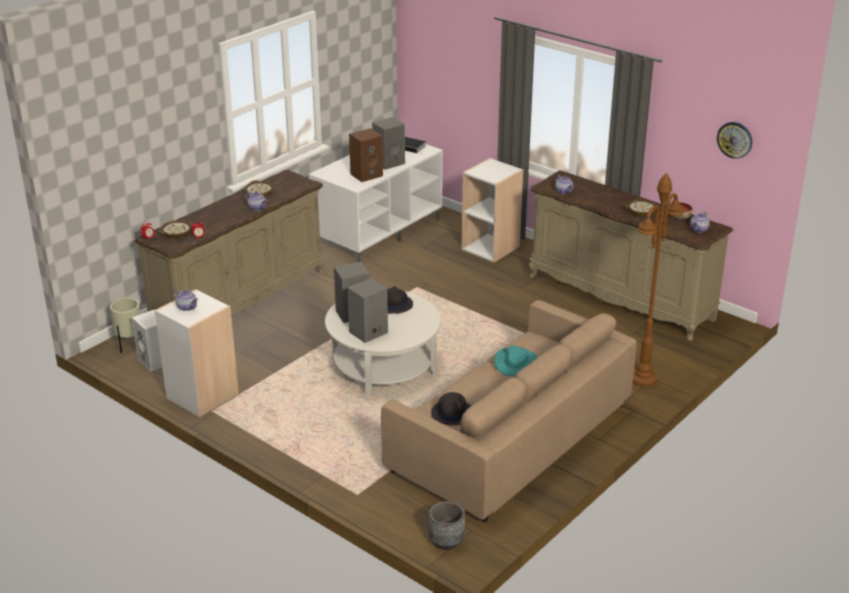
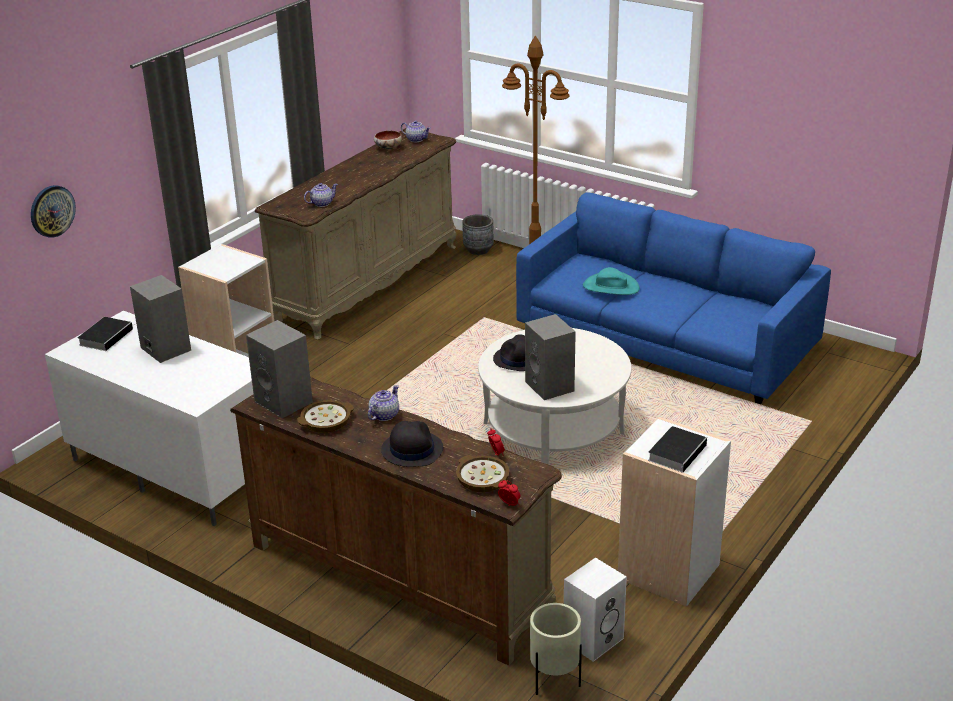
camera: 95 degrees left, 0 degrees up
teapot [173,290,198,311] -> book [648,426,708,473]
grey speaker [347,278,388,343] -> grey speaker moved to [246,320,313,418]
brown speaker [349,128,383,182] -> none
beige sofa [381,300,637,522] -> blue sofa [516,193,831,404]
grey planter [429,501,465,550] -> grey planter moved to [462,214,494,255]
black hat [431,392,471,425] -> black hat moved to [381,421,443,467]
bowl [625,200,660,217] -> none
wall clock [717,122,752,159] -> wall clock moved to [31,185,76,238]

